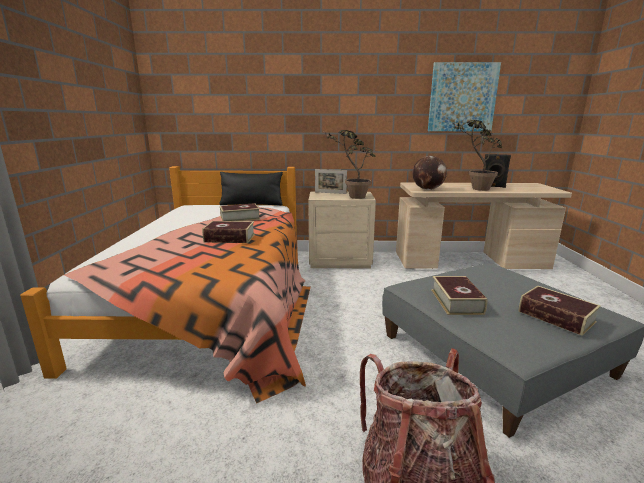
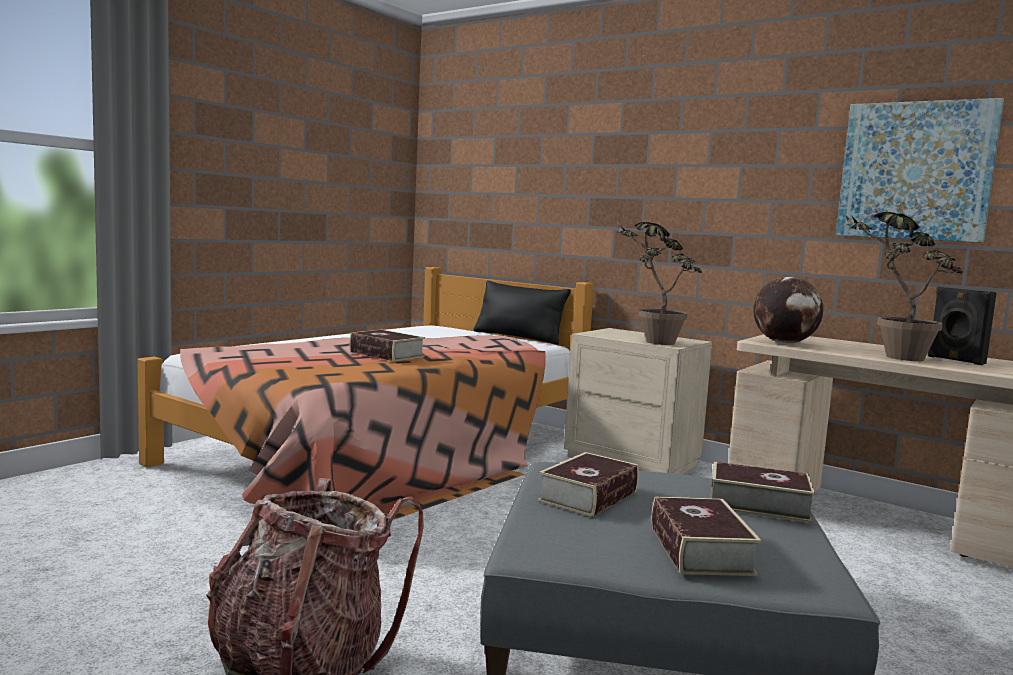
camera: 35 degrees right, 10 degrees down
book [220,203,260,221] -> book moved to [711,462,815,523]
picture frame [315,169,347,194] -> none

